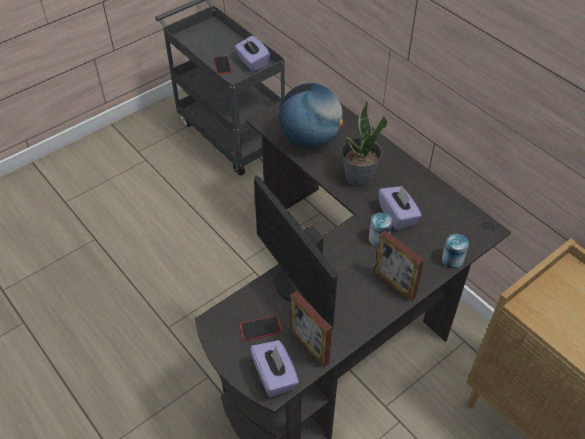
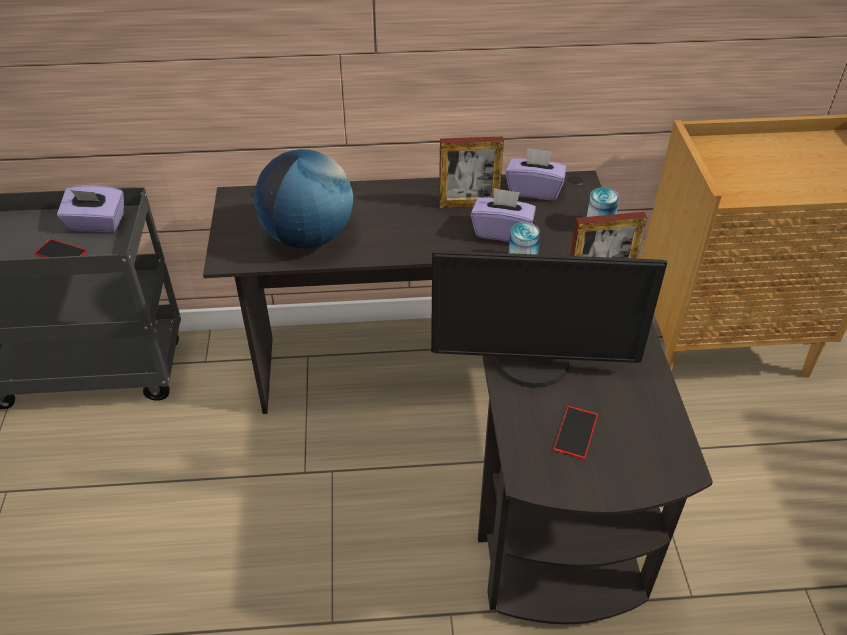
camera: 55 degrees left, 5 degrees down
purple tissue box [250,340,299,398] -> purple tissue box moved to [506,148,566,200]
picture frame [291,291,332,367] -> picture frame moved to [439,137,504,208]
potted plant [341,100,387,187] -> none

